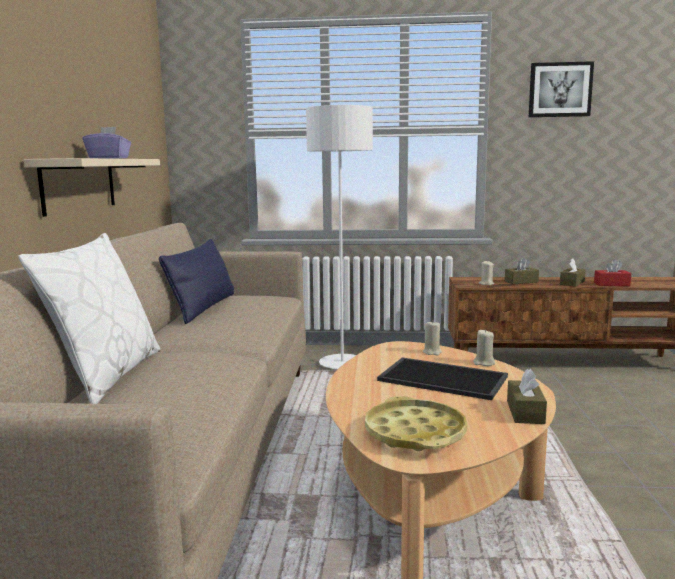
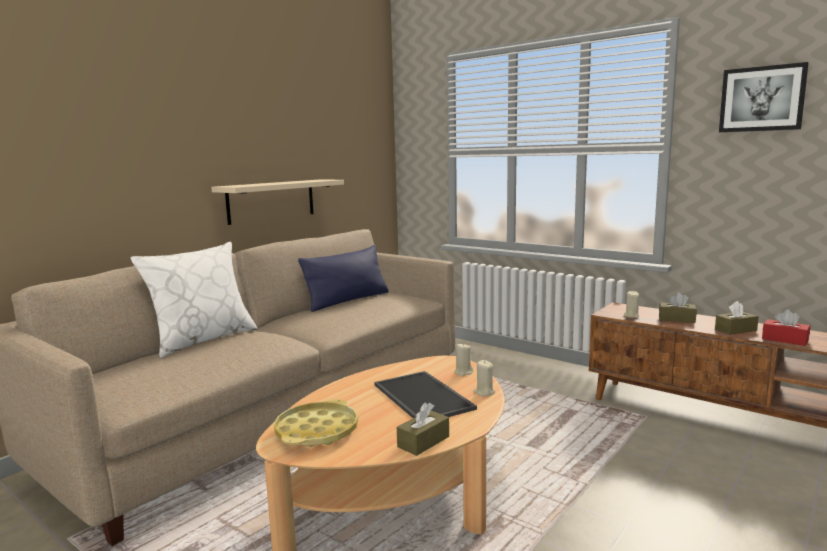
camera: 35 degrees right, 0 degrees up
purple tissue box [83,127,131,159] -> none
white floor lamp [306,105,373,370] -> none

